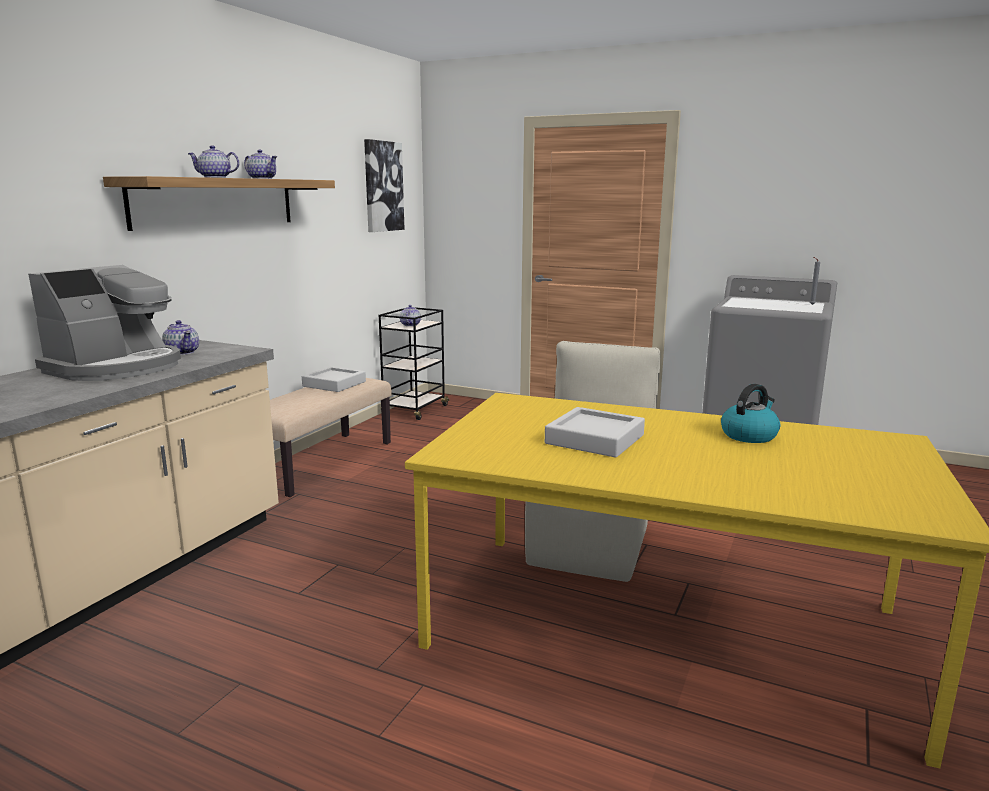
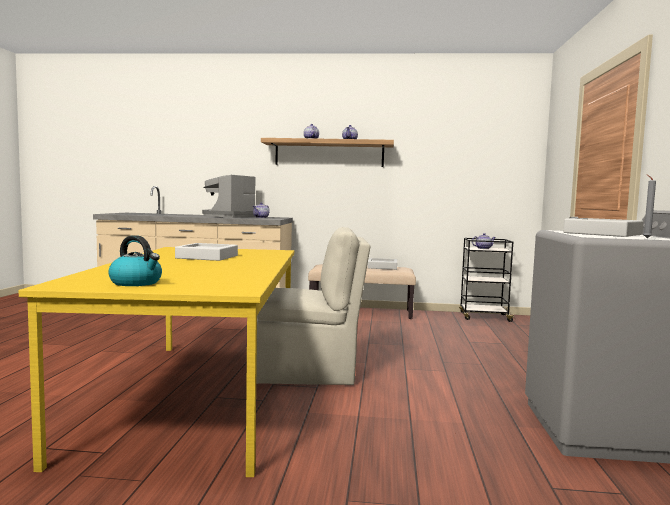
camera: 70 degrees right, 10 degrees down
coffee machine [28,265,181,381] -> coffee machine turned 105 degrees clockwise [202,175,256,218]
picture [364,139,405,232] -> none
kettle [721,384,780,443] -> kettle moved to [108,235,162,286]
none -> grey tray [563,218,643,237]

